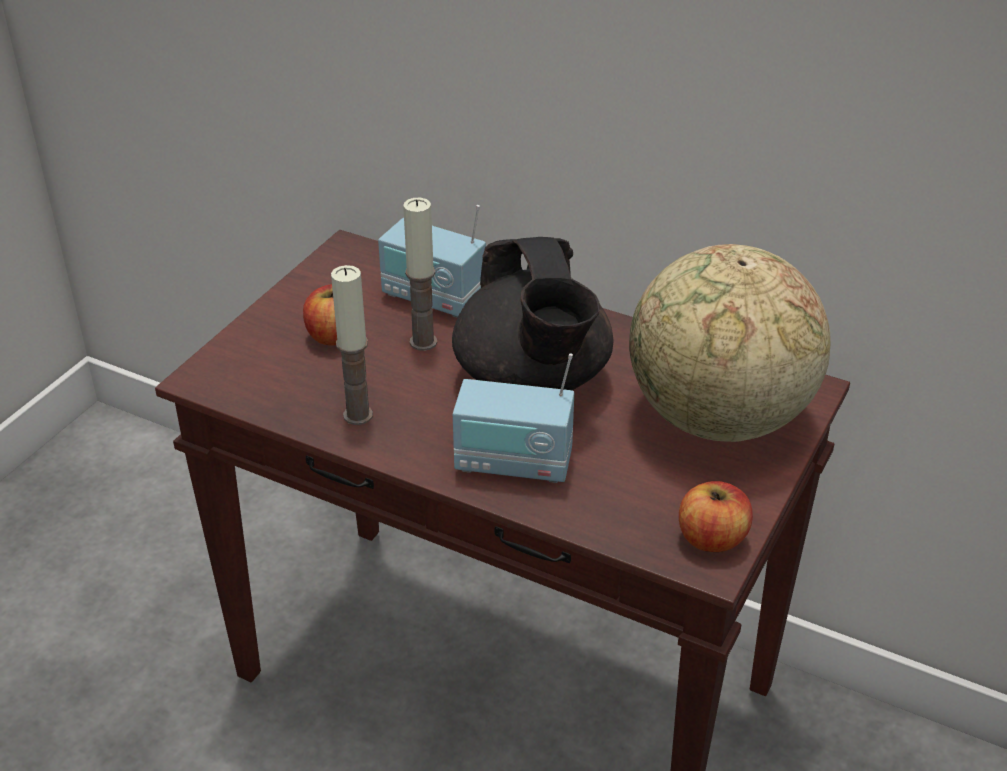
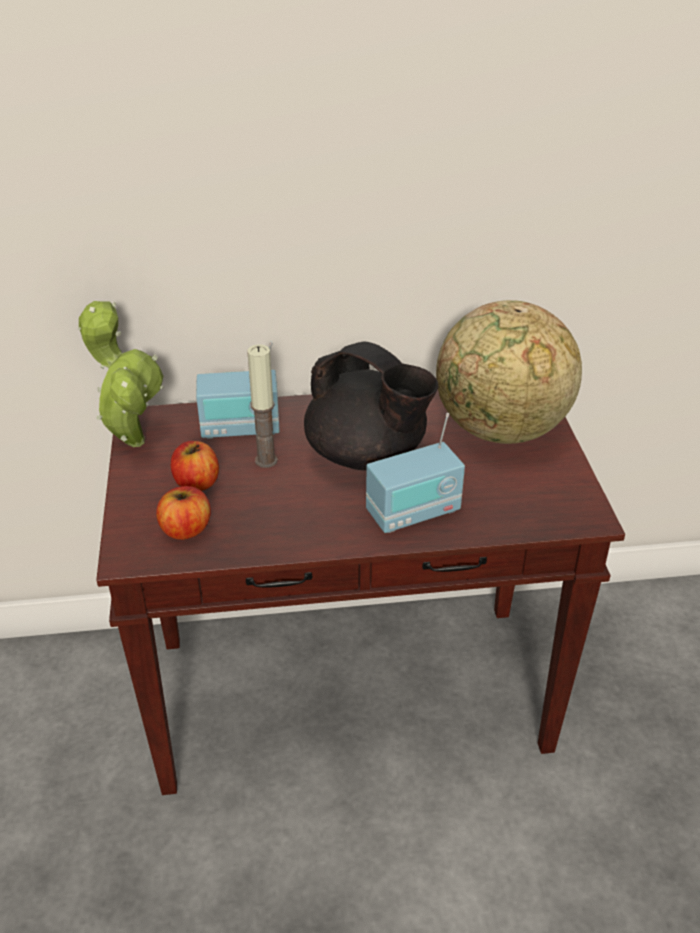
camera: 35 degrees left, 0 degrees up
candle [331,265,373,425] -> none
apple [679,481,753,552] -> apple moved to [156,486,211,540]
none -> potted plant [78,301,164,447]

